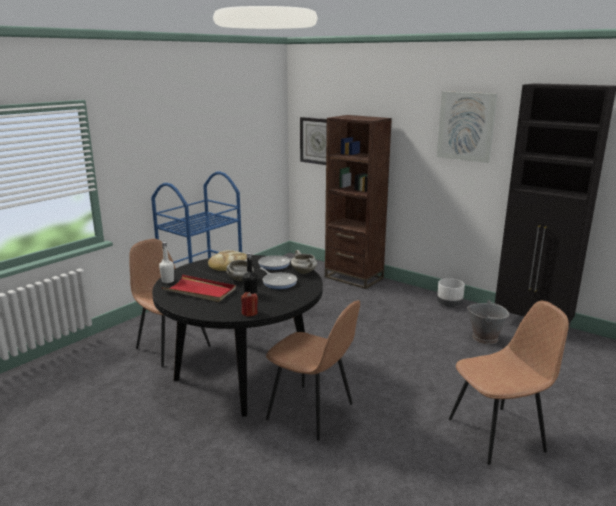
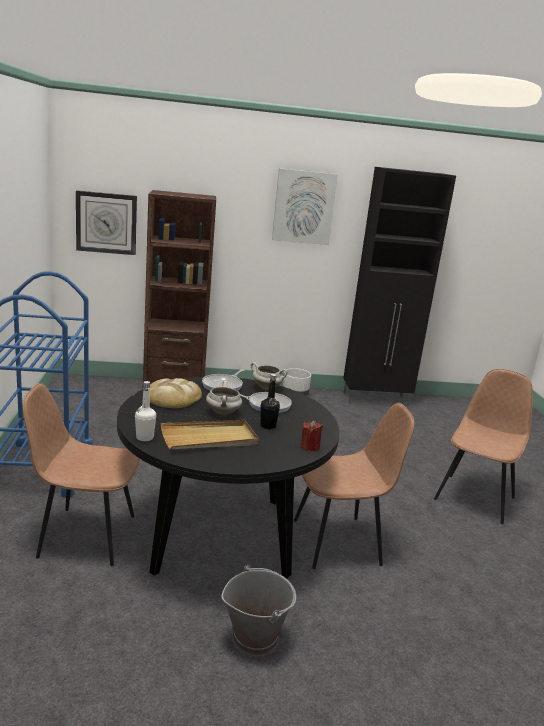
camera: 45 degrees left, 0 degrees up
red tray [162,275,236,302] -> beige tray [161,420,258,449]
grey bucket [467,300,509,345] -> grey bucket moved to [221,565,296,656]

